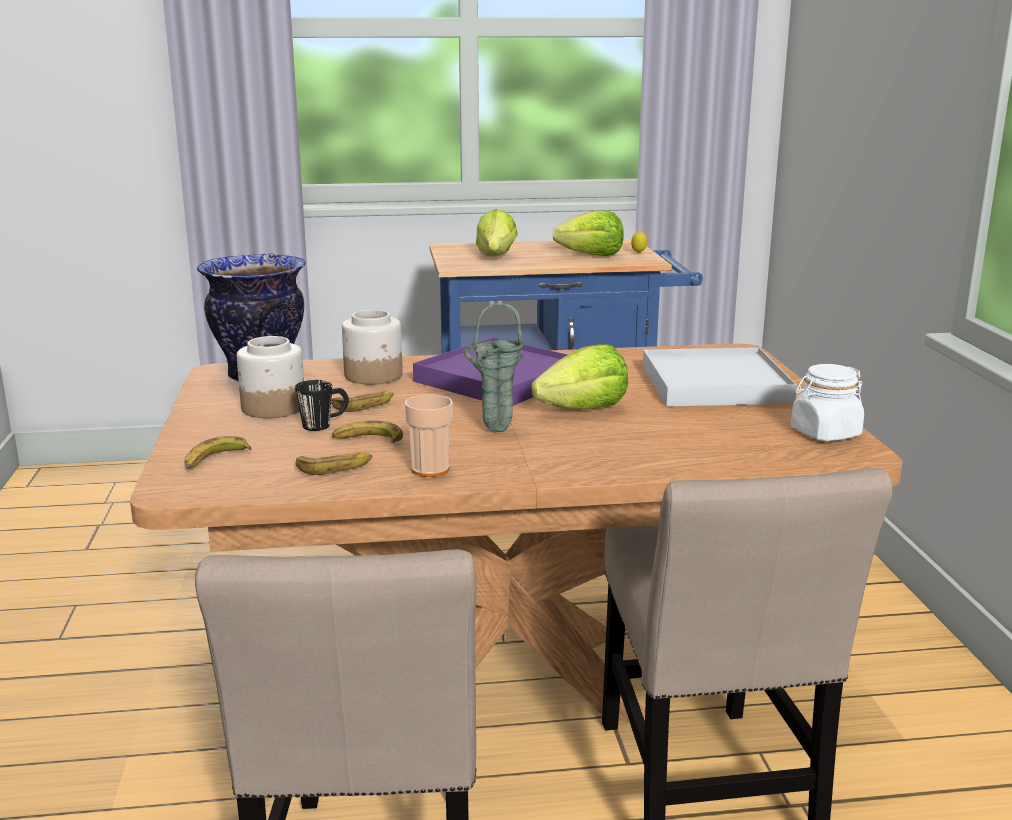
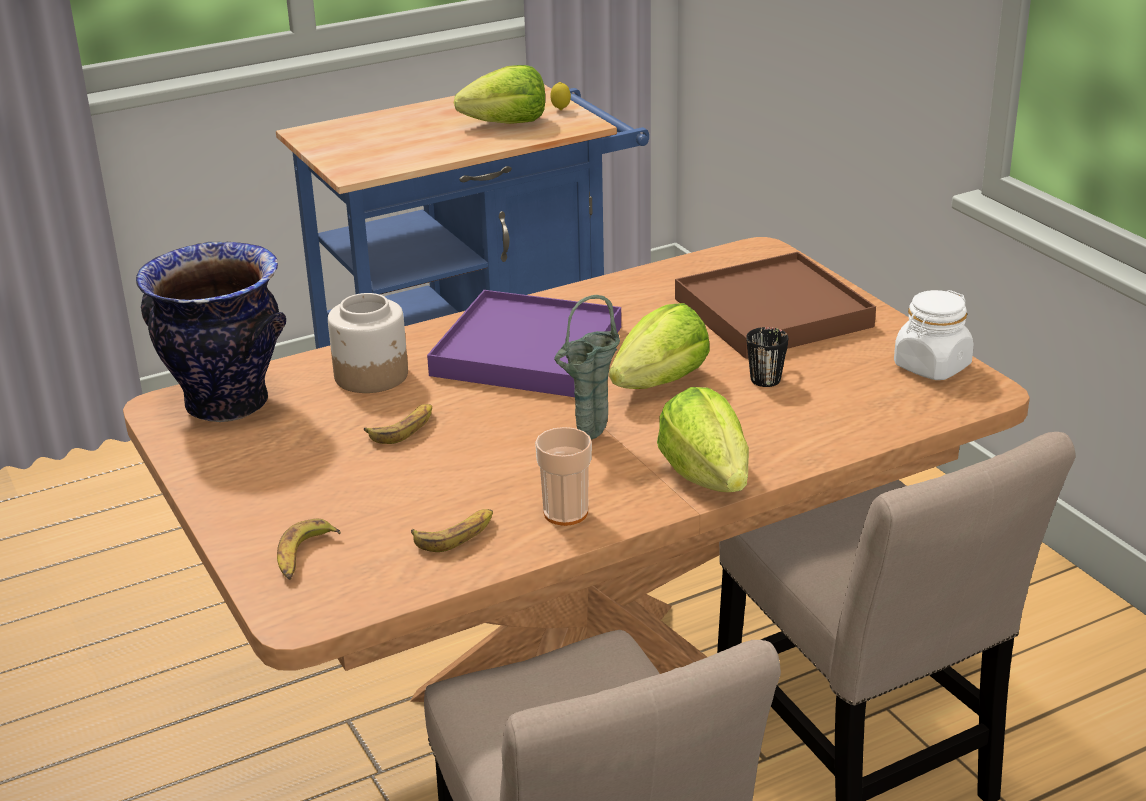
camera: 20 degrees left, 10 degrees up
jar [237,336,304,418] -> none
black mug [295,380,349,431] -> black mug moved to [746,327,788,387]
banana [332,420,403,444] -> none
lettuce [476,209,518,256] -> lettuce moved to [657,387,749,492]
white tray [643,347,797,406] -> brown tray [675,252,876,359]

